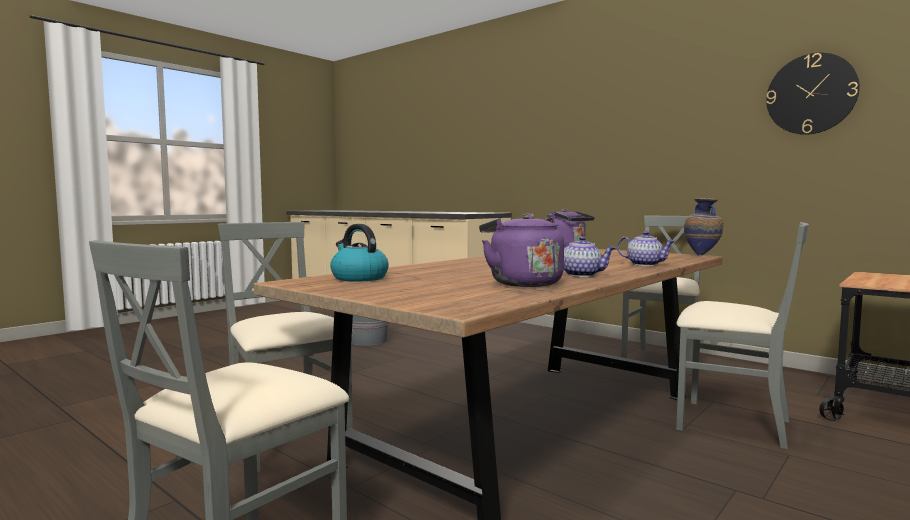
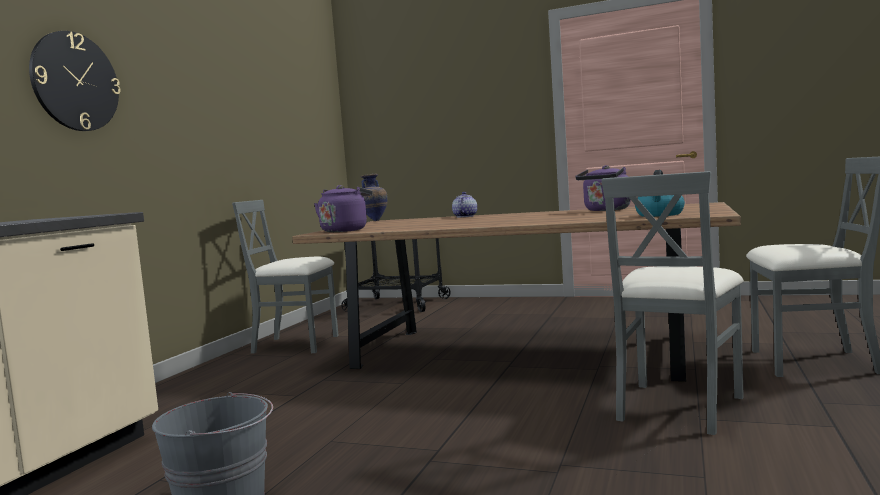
camera: 110 degrees left, 0 degrees up
teapot [564,236,616,277] -> none
grey chair [676,222,809,449] -> none
wall clock [766,53,860,135] -> wall clock moved to [29,31,121,131]

